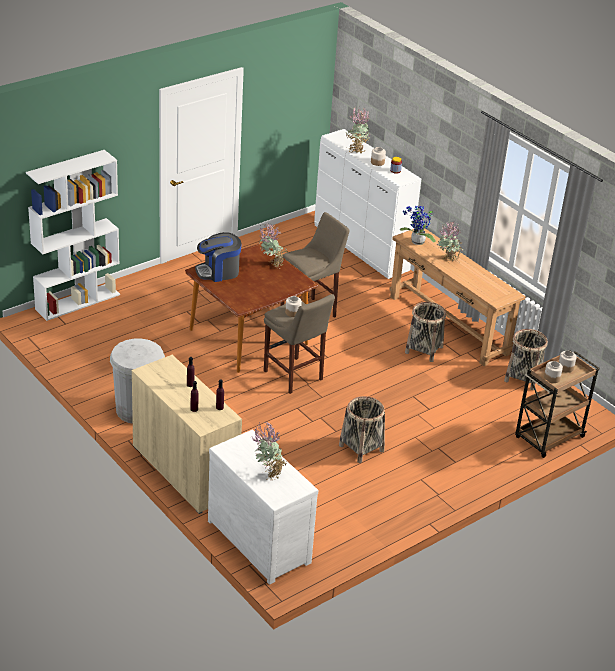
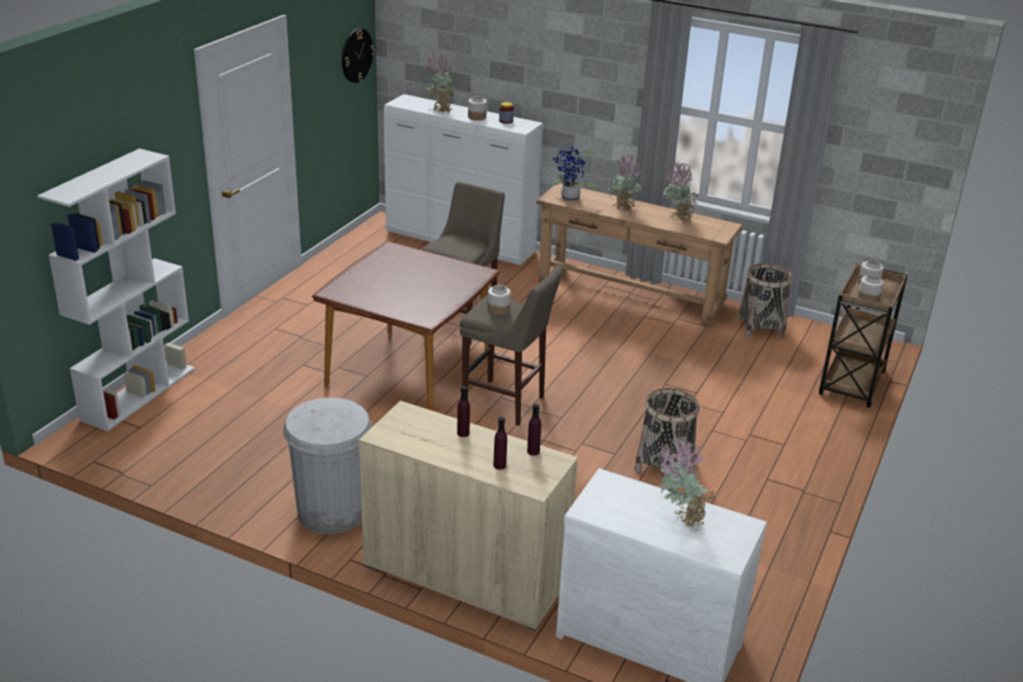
camera: 25 degrees left, 5 degrees down
coffee machine [195,232,241,282] -> none
potted plant [259,223,287,269] -> potted plant moved to [663,162,699,221]
basket [405,302,446,362] -> none
none -> wall clock [342,28,375,83]

